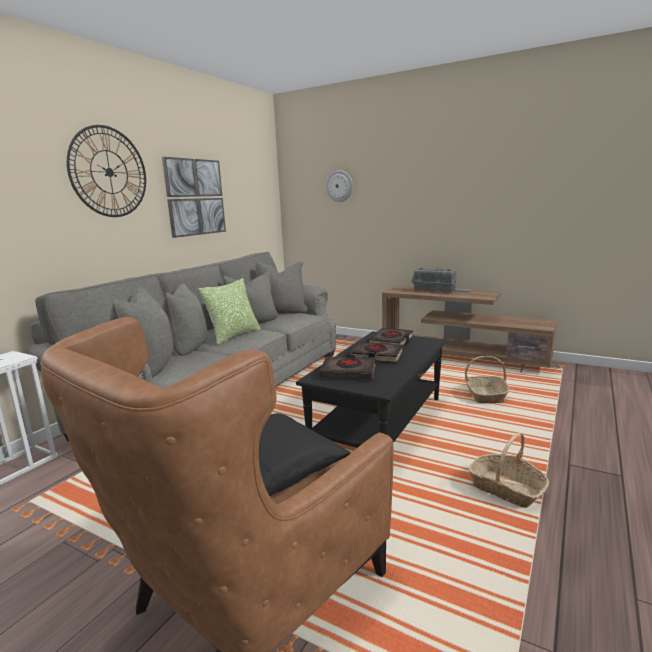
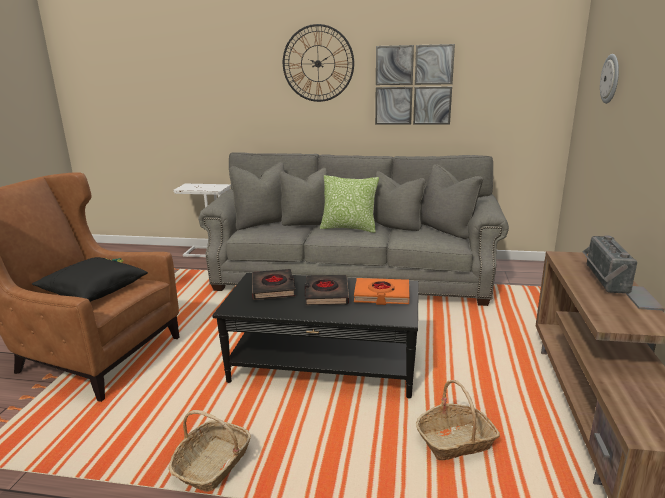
camera: 70 degrees right, 5 degrees up
black book [367,328,413,346] -> orange book [354,278,410,305]

